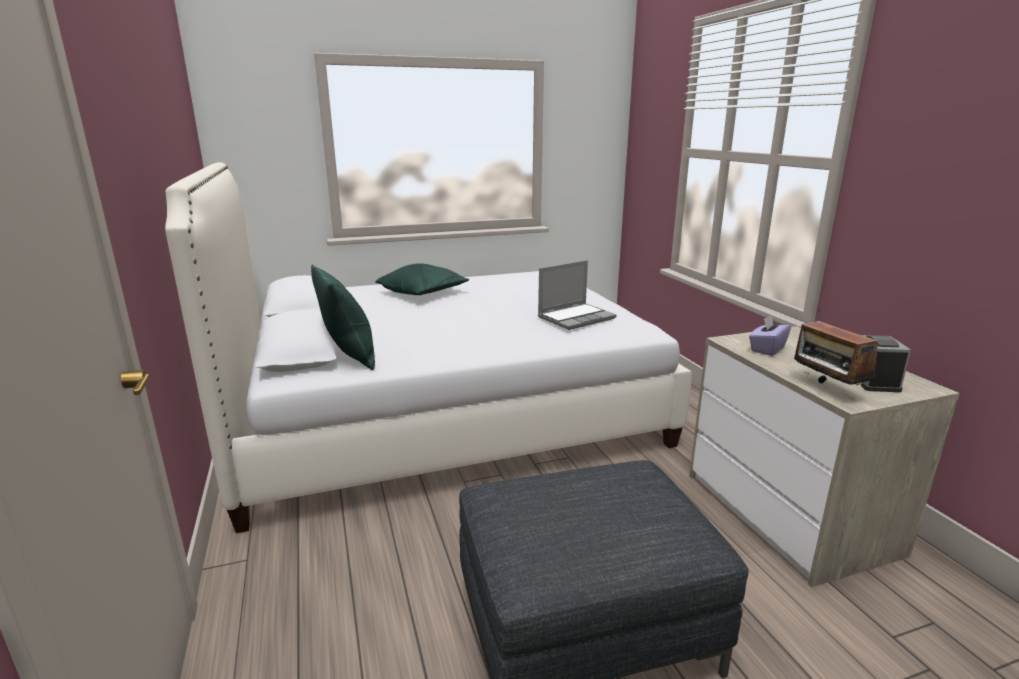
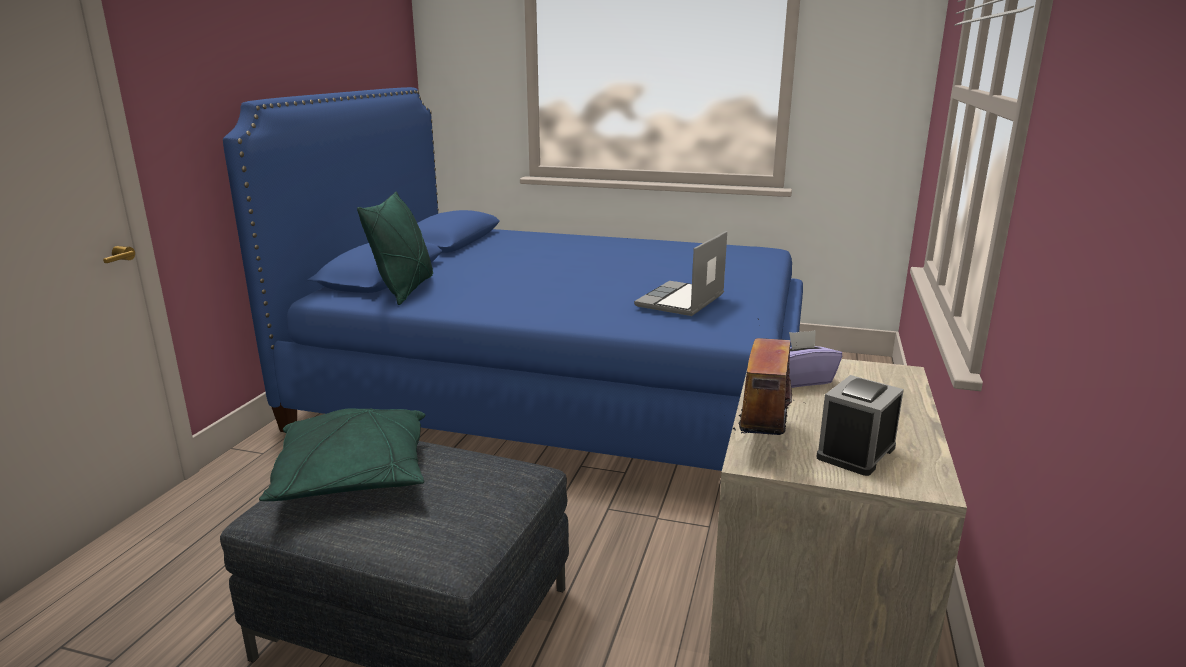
camera: 35 degrees right, 0 degrees up
white bed [165,162,692,533] -> blue bed [223,87,803,471]
green pillow [375,263,469,295] -> green pillow moved to [259,408,426,501]
laptop [538,260,617,330] -> laptop turned 120 degrees clockwise [634,231,727,316]

